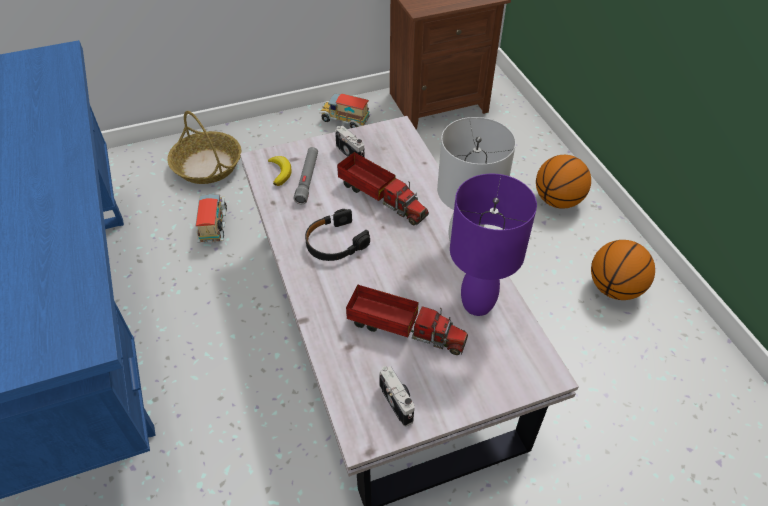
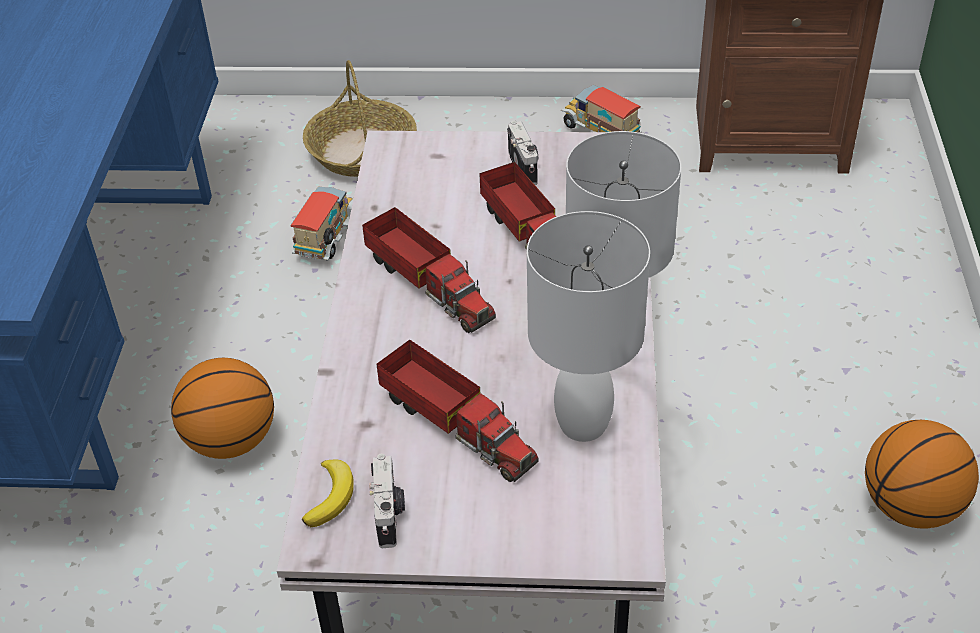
camera: 25 degrees right, 5 degrees down
banana [268,156,292,186] -> banana moved to [302,459,354,527]
grey flashlight [294,147,318,204] -> none
black headphones [305,209,370,261] -> toy truck [362,207,496,333]
purple table lamp [450,174,537,316] -> white table lamp [527,211,650,442]
basketball [536,155,591,209] -> basketball moved to [171,358,274,459]

